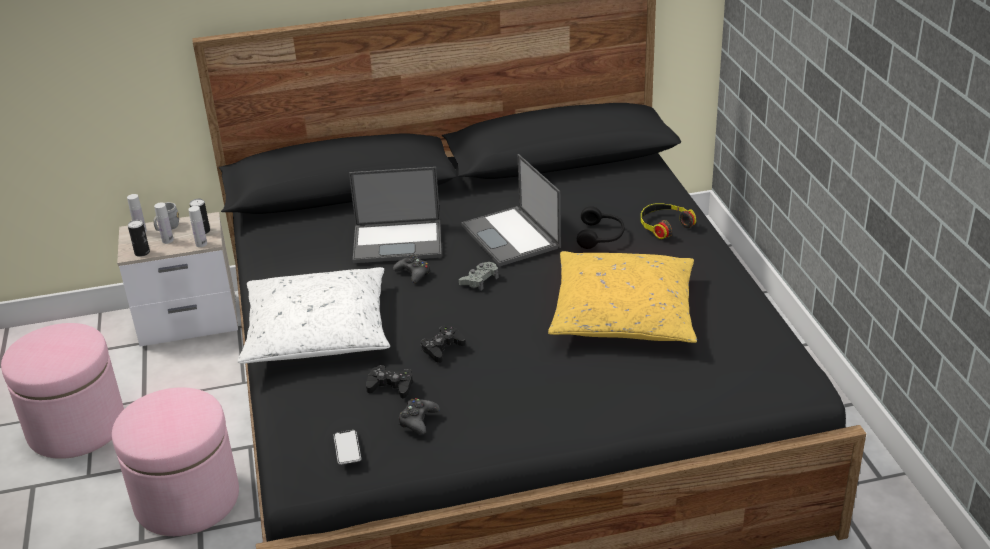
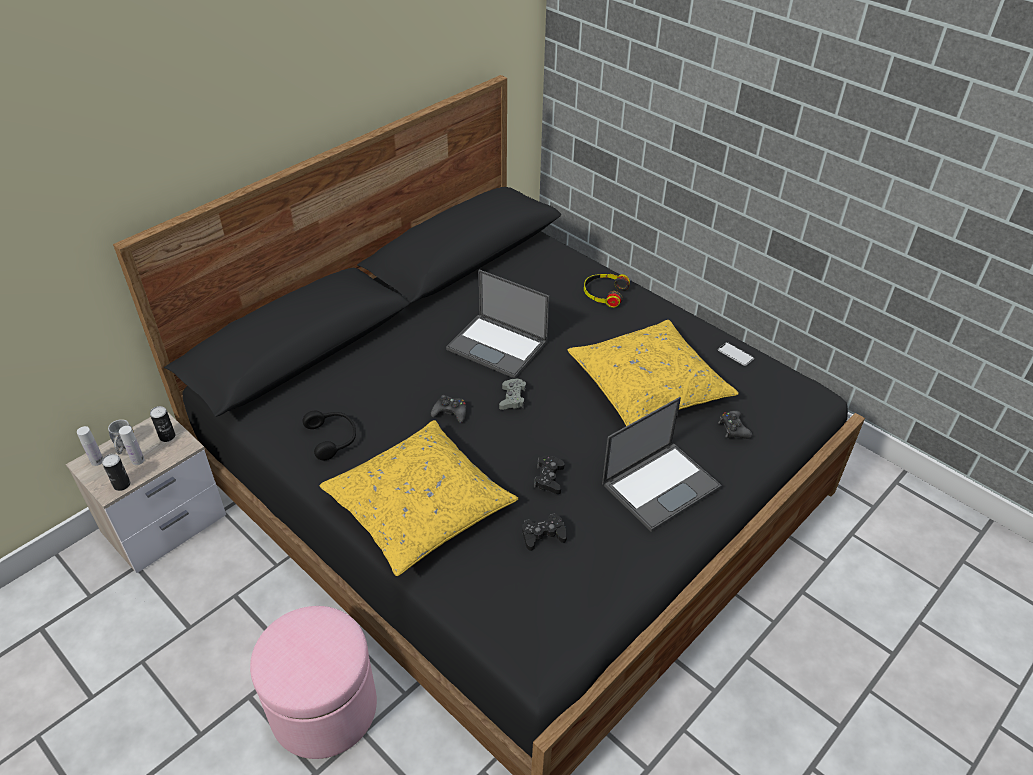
camera: 35 degrees left, 10 degrees up
pink ottoman [1,323,124,459] -> none
white bottle [188,206,207,247] -> none
white pillow [237,267,390,364] -> yellow pillow [320,420,518,576]
phone [333,430,361,465] -> phone moved to [718,342,754,366]
laptop [349,167,442,263] -> laptop moved to [602,397,722,532]
black game controller [399,398,440,435] -> black game controller moved to [718,411,753,439]
black headphones [577,206,625,249] -> black headphones moved to [303,411,356,460]

